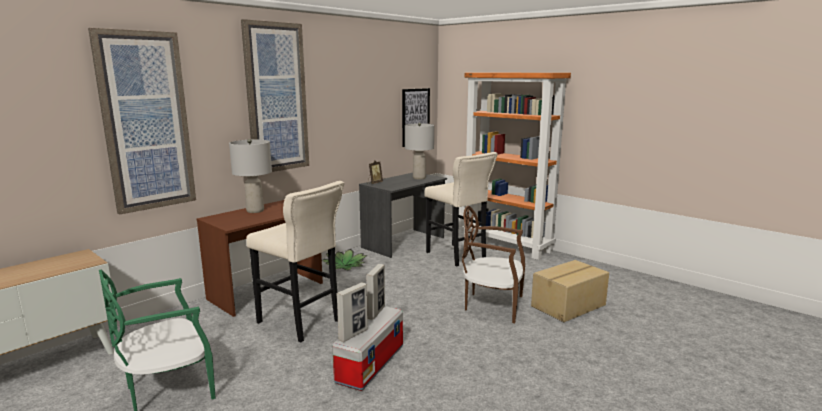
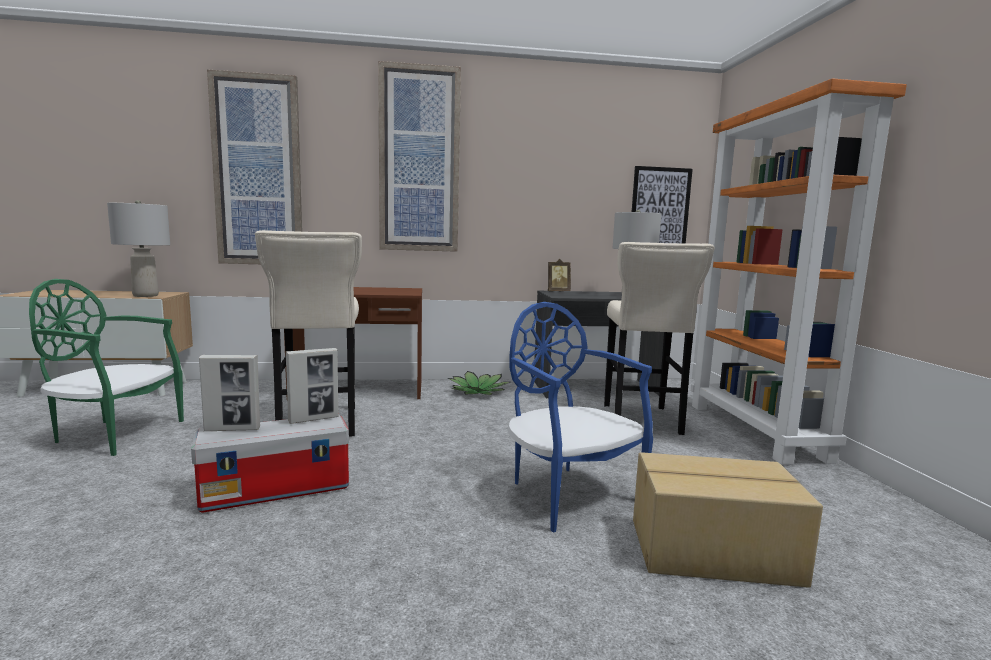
camera: 40 degrees right, 5 degrees down
grey table lamp [229,139,272,213] -> grey table lamp moved to [107,200,170,297]
brown chair [462,206,525,323] -> blue chair [508,302,653,532]

